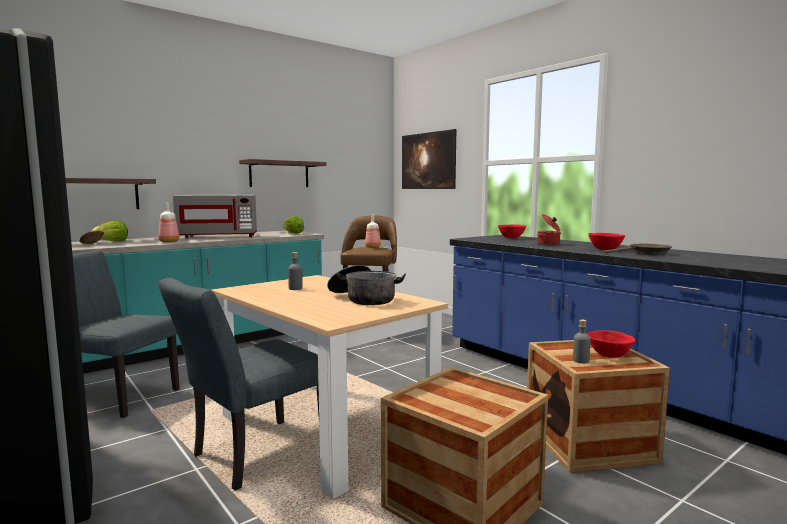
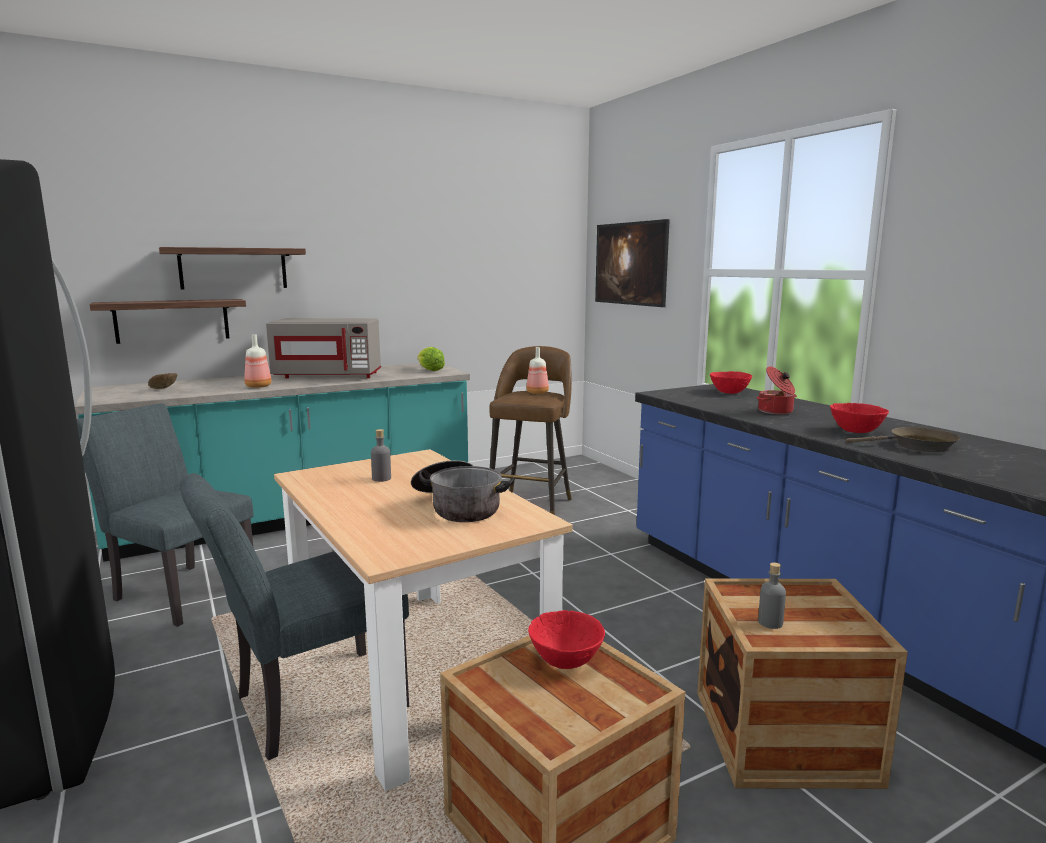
camera: 10 degrees right, 5 degrees up
lettuce [91,221,128,241] -> none
shelf [239,159,327,187] -> shelf moved to [159,247,306,290]
red bowl [587,330,635,358] -> red bowl moved to [528,610,605,669]

